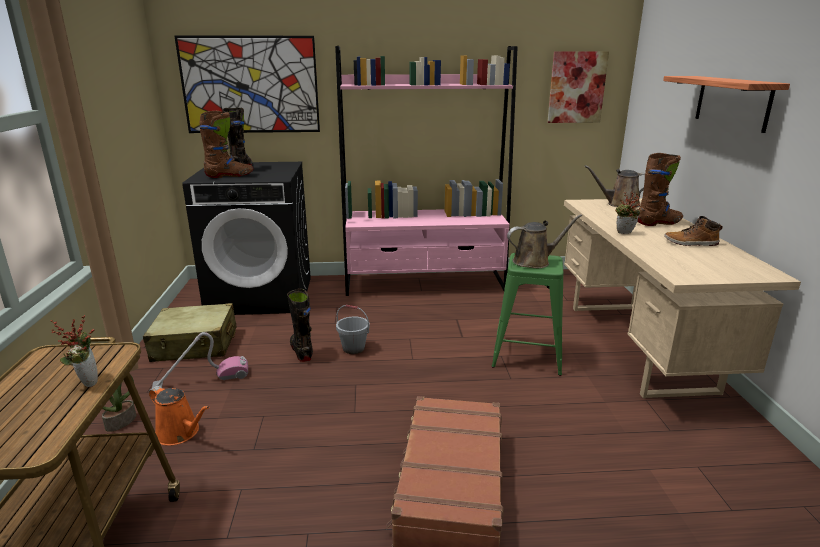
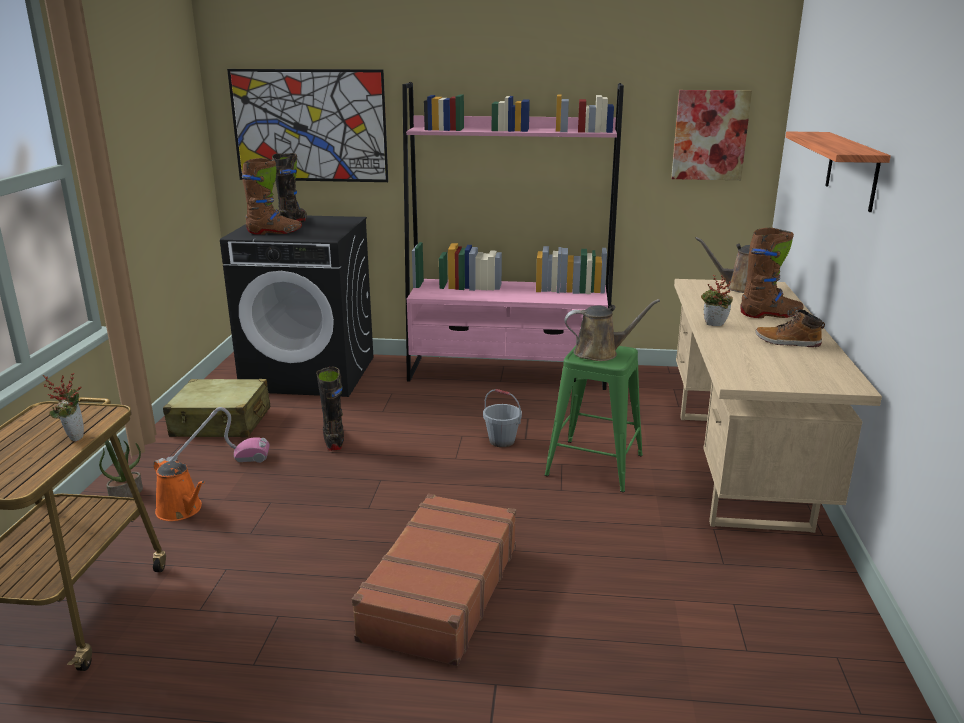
camera: 10 degrees right, 0 degrees up
grey bucket [336,305,370,354] -> grey bucket moved to [483,389,522,447]

